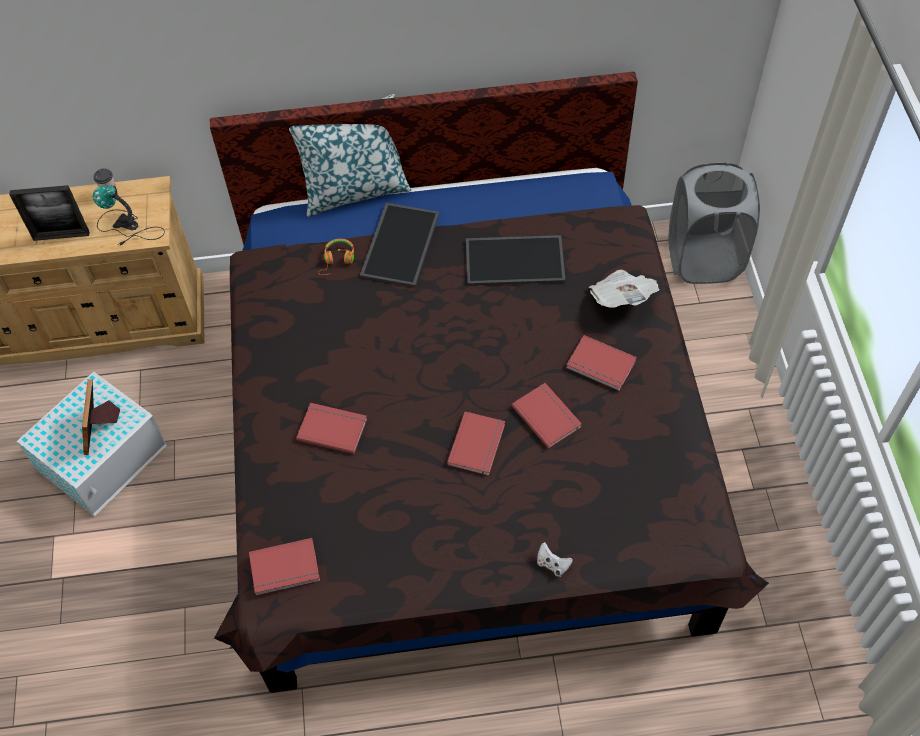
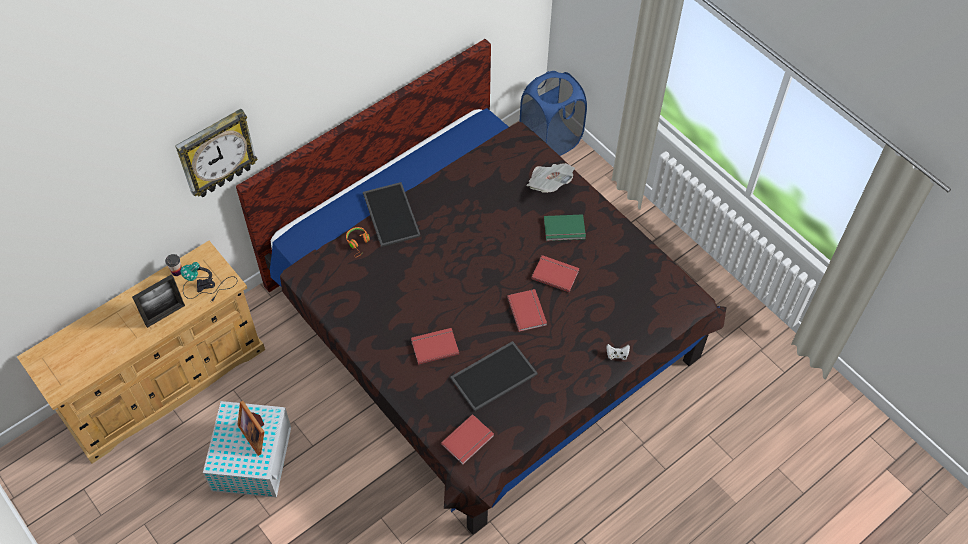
camera: 35 degrees left, 0 degrees up
pillow [289,94,411,217] -> none
tray [466,235,565,286] -> tray moved to [450,341,538,412]
red book [566,335,637,391] -> green book [544,214,586,241]
grey laundry basket [668,162,760,284] -> blue laundry basket [520,71,587,156]
none -> wall clock [175,109,258,197]

